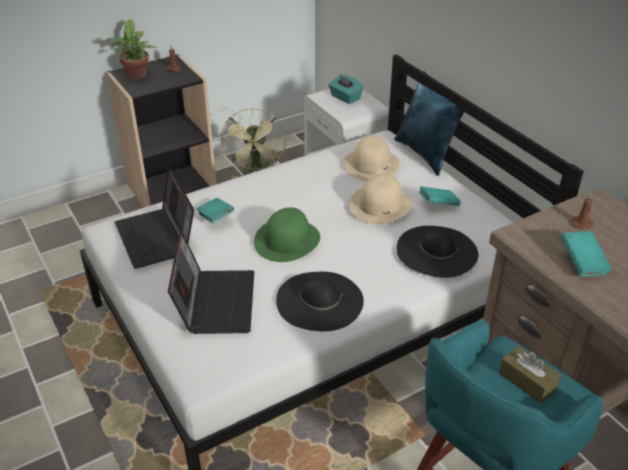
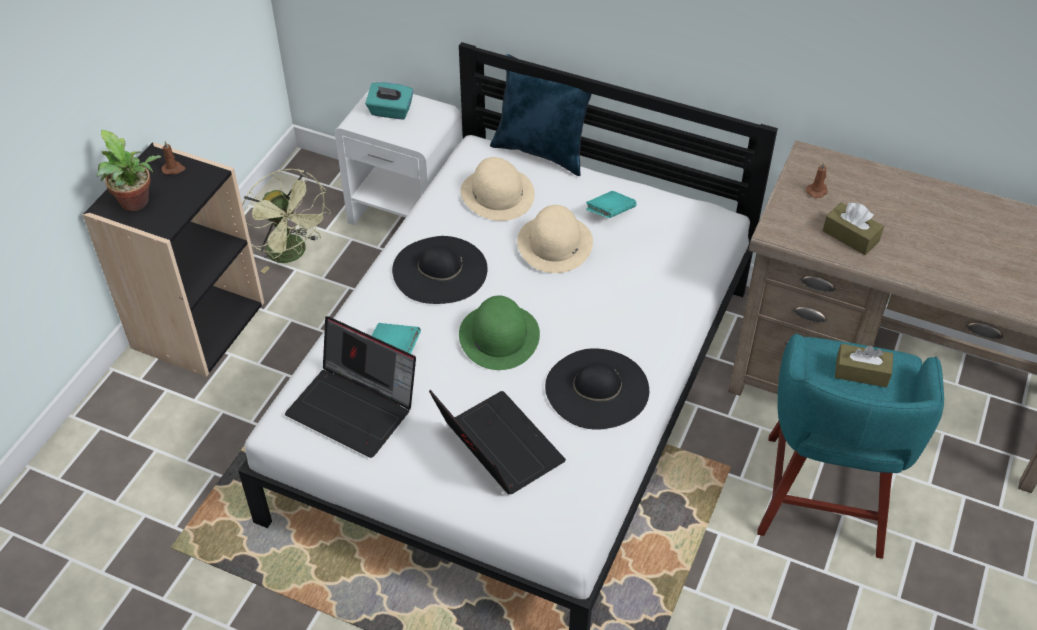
camera: 35 degrees left, 10 degrees up
black hat [396,226,478,278] -> black hat moved to [392,236,488,304]
turquoise book [560,231,612,276] -> brown tissue box [823,202,884,255]

